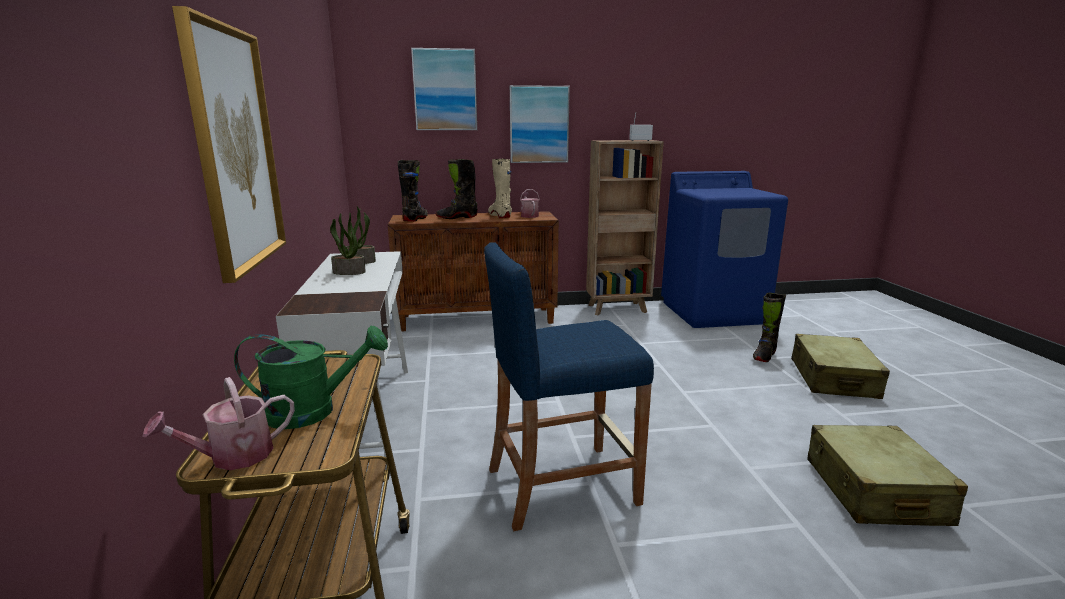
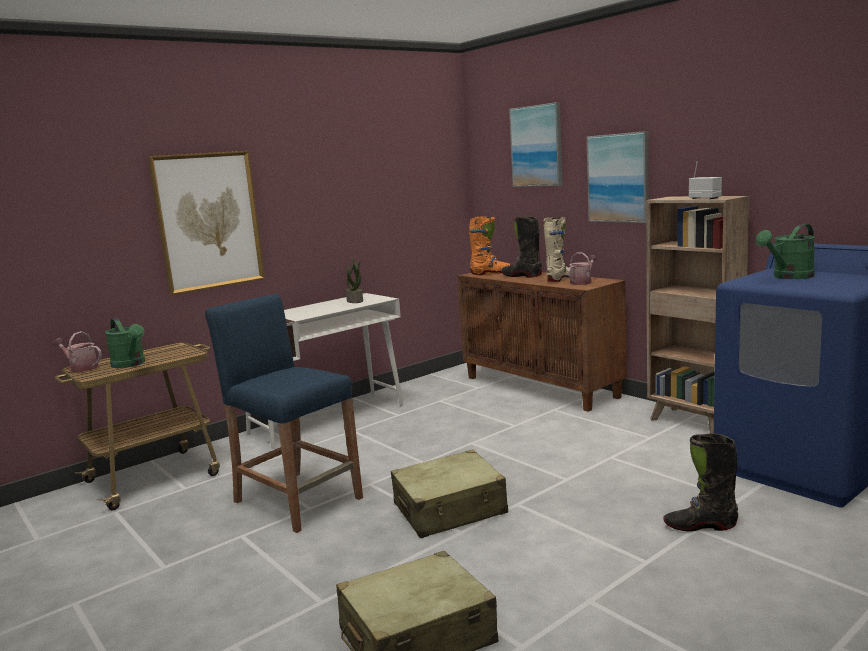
camera: 60 degrees right, 5 degrees down
potted plant [330,213,366,275] -> none
black boot [398,160,428,222] -> orange boot [469,216,511,275]
beige suitcase [791,334,890,399] -> beige suitcase moved to [391,450,508,538]
none -> green watering can [756,224,815,279]

